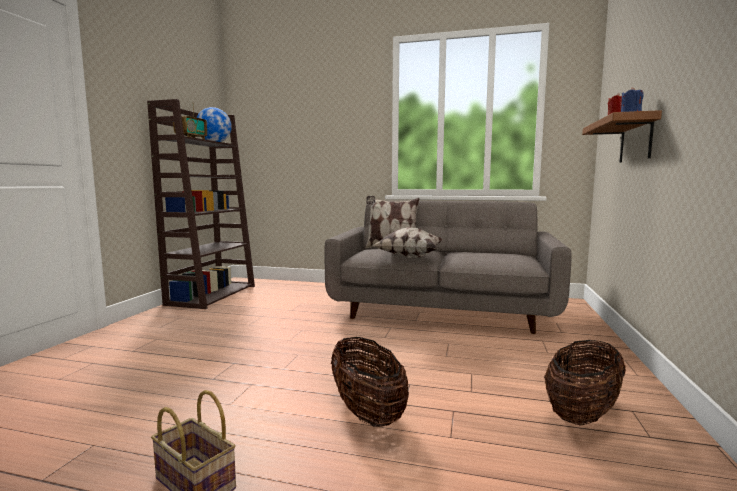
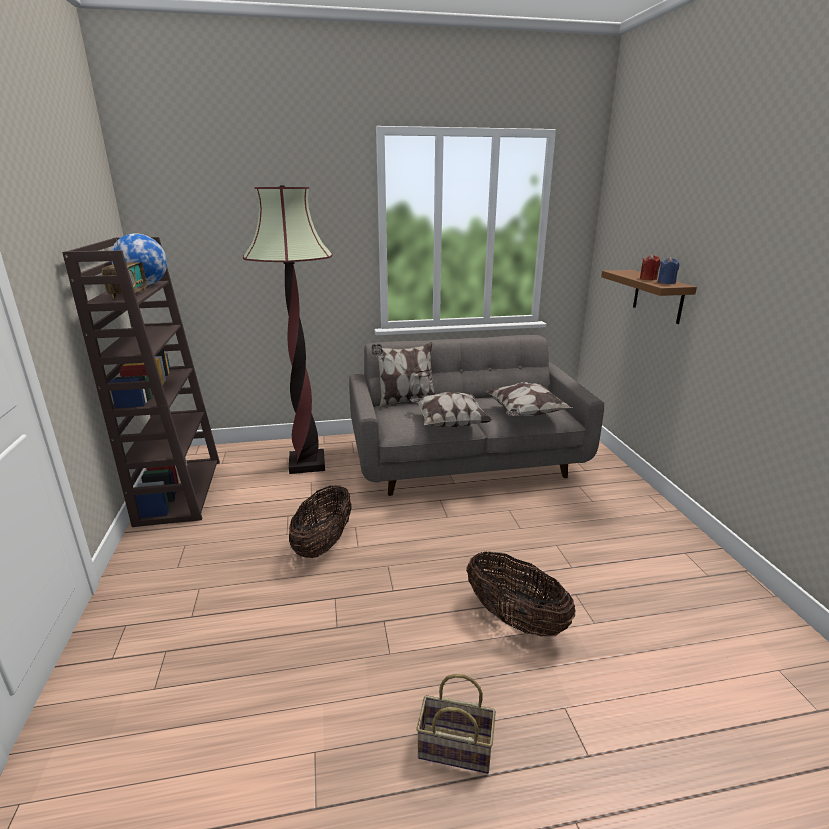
camera: 25 degrees left, 15 degrees up
basket [544,340,626,425] -> basket moved to [289,485,352,558]
none -> floor lamp [243,185,333,474]
none -> pillow [485,382,572,416]

